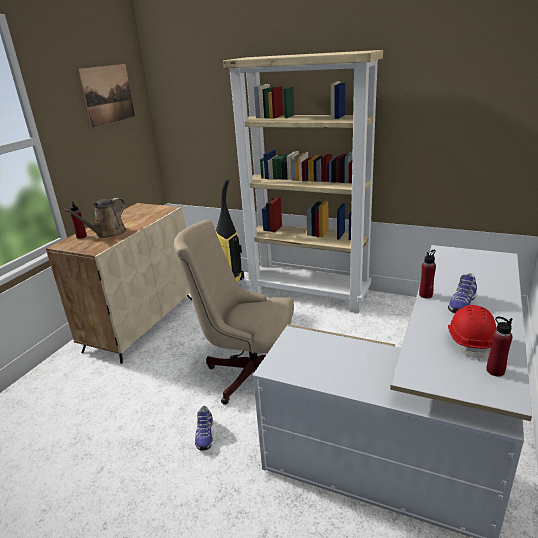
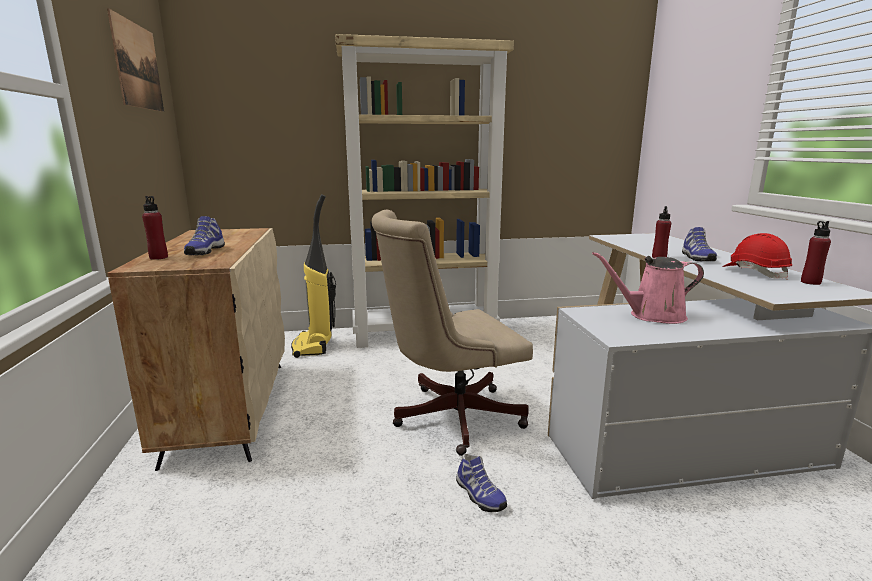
camera: 35 degrees left, 10 degrees down
brown watering can [63,198,126,238] -> shoe [184,216,225,255]
none -> pink watering can [592,252,704,324]

